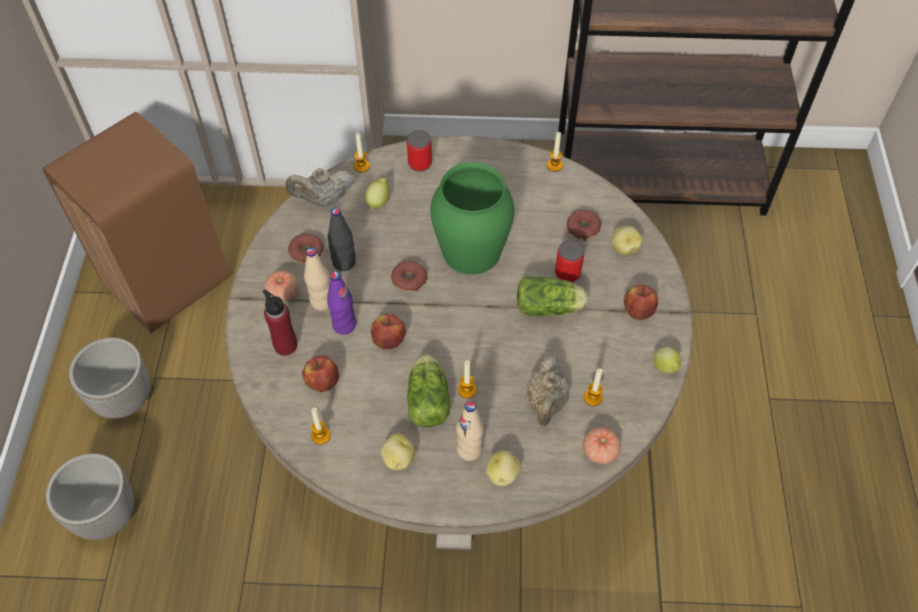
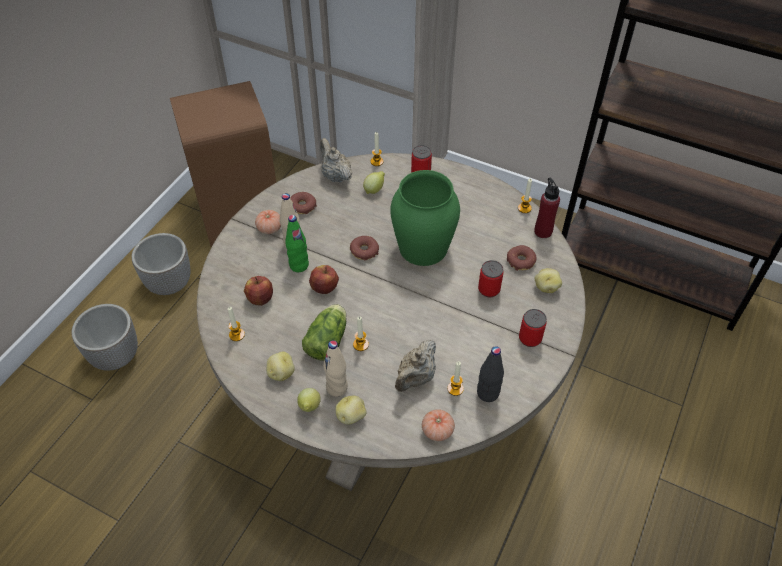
camera: 25 degrees right, 5 degrees down
red bottle [262,290,297,356] -> red bottle moved to [534,178,560,238]
beige teapot [286,168,355,207] -> beige teapot turned 45 degrees clockwise [320,138,352,182]
purple bottle [327,271,356,335] -> green bottle [285,215,309,272]
black bottle [328,207,356,271] -> black bottle moved to [477,346,504,402]
lettuce [517,276,588,316] -> none
apple [624,285,658,320] -> can [519,309,547,347]
lemon [653,347,681,373] -> lemon moved to [297,388,321,412]

